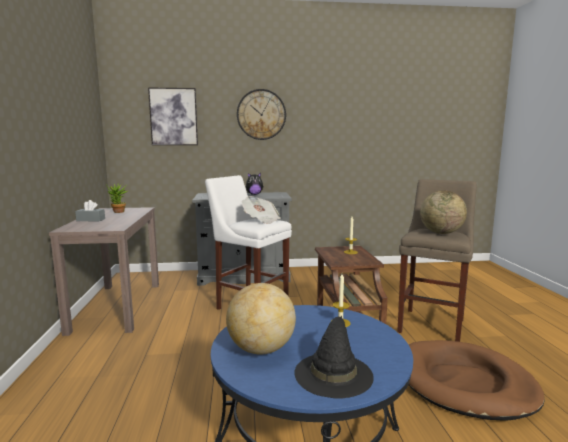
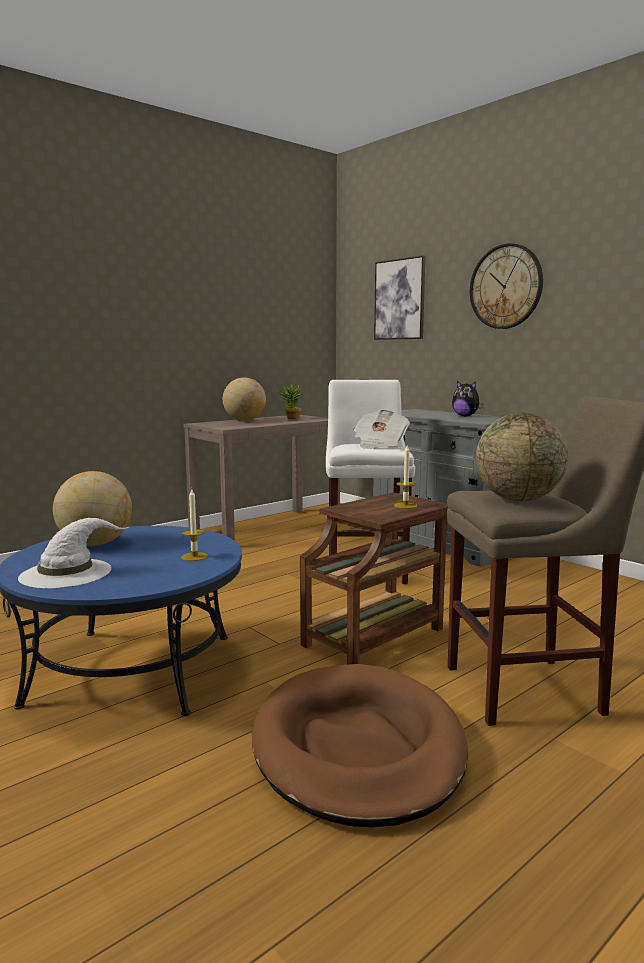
camera: 55 degrees right, 0 degrees up
grey tissue box [75,200,105,221] -> globe [223,377,266,421]
black hat [294,316,374,399] -> white hat [18,518,129,589]

